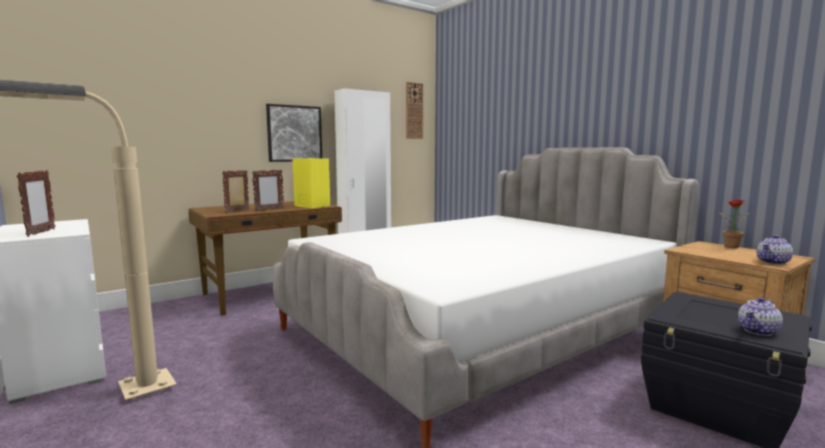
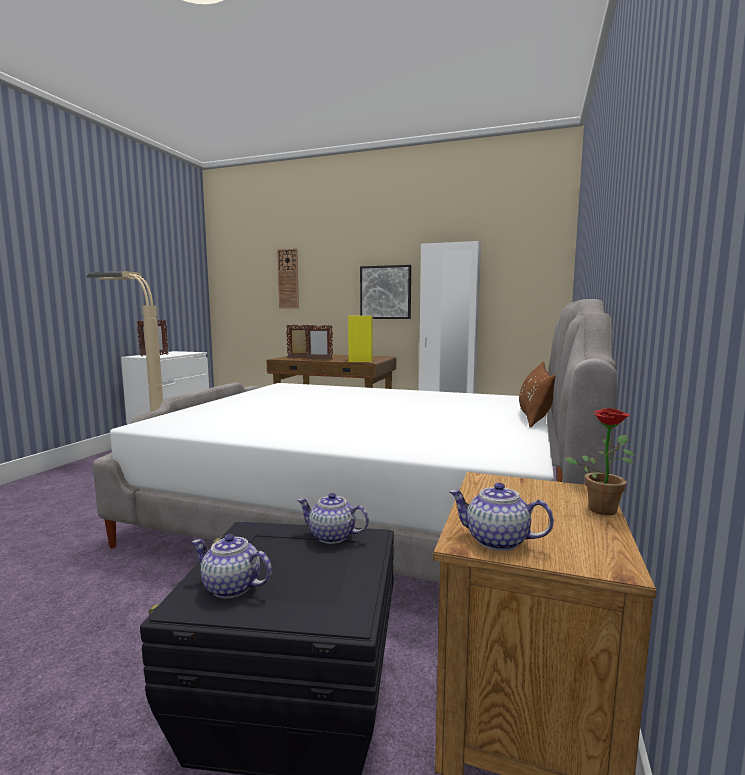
camera: 55 degrees right, 0 degrees up
wall clock [406,82,424,139] -> wall clock moved to [277,249,299,308]
none -> teapot [297,493,369,544]
none -> brown pillow [519,362,556,428]

